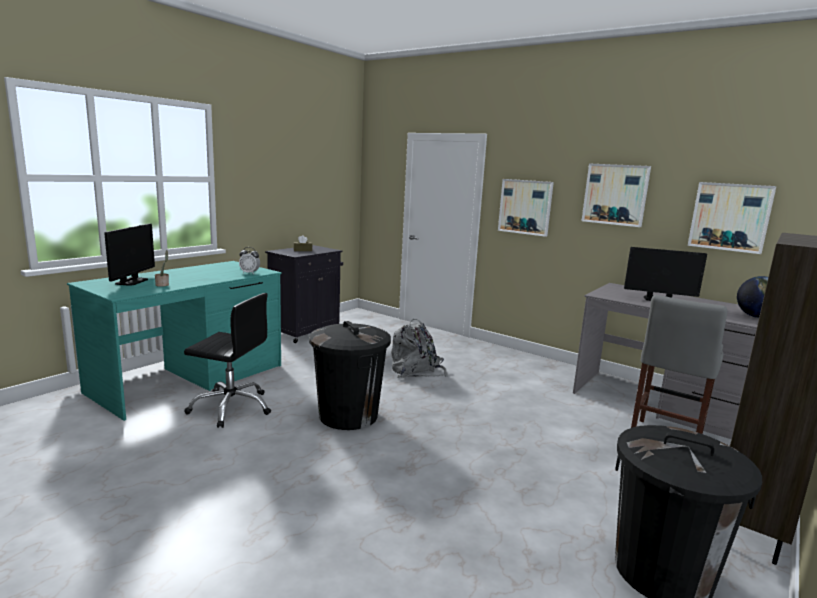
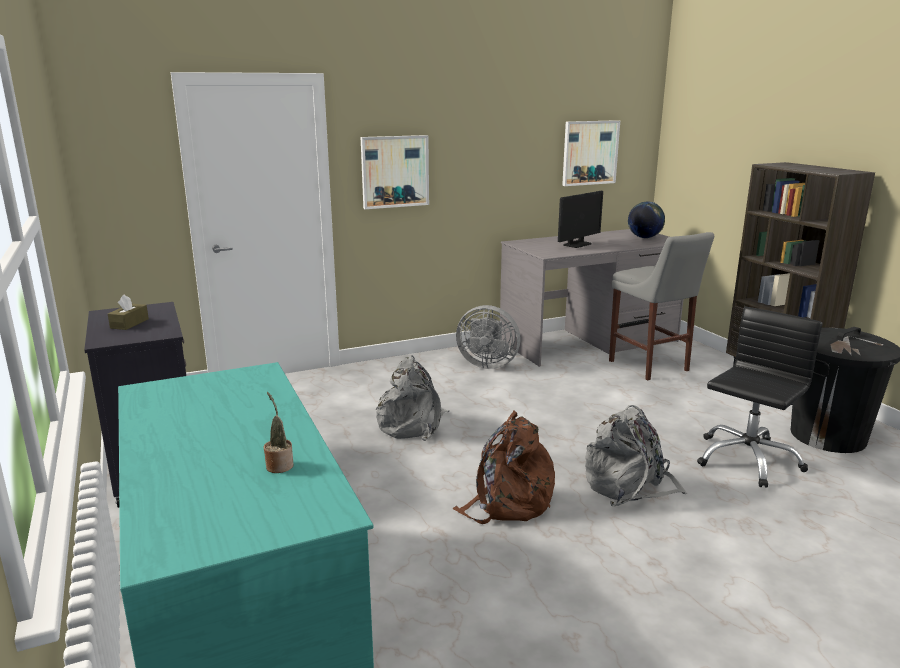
camera: 60 degrees left, 5 degrees up
monitor [104,224,155,286] -> none
black office chair [184,293,271,428] -> black office chair moved to [697,306,822,488]
alarm clock [239,247,260,274] -> none
black trash can [309,321,391,430] -> brown backpack [452,411,555,524]
picture [582,163,651,227] -> none
none -> grey fan [456,305,521,369]
none -> grey backpack [585,405,688,507]

